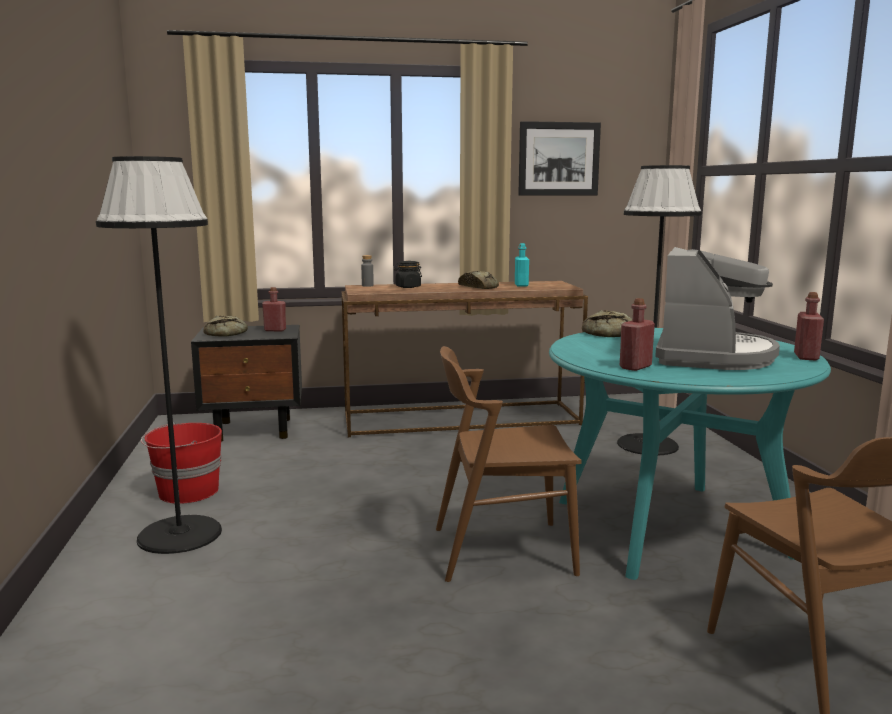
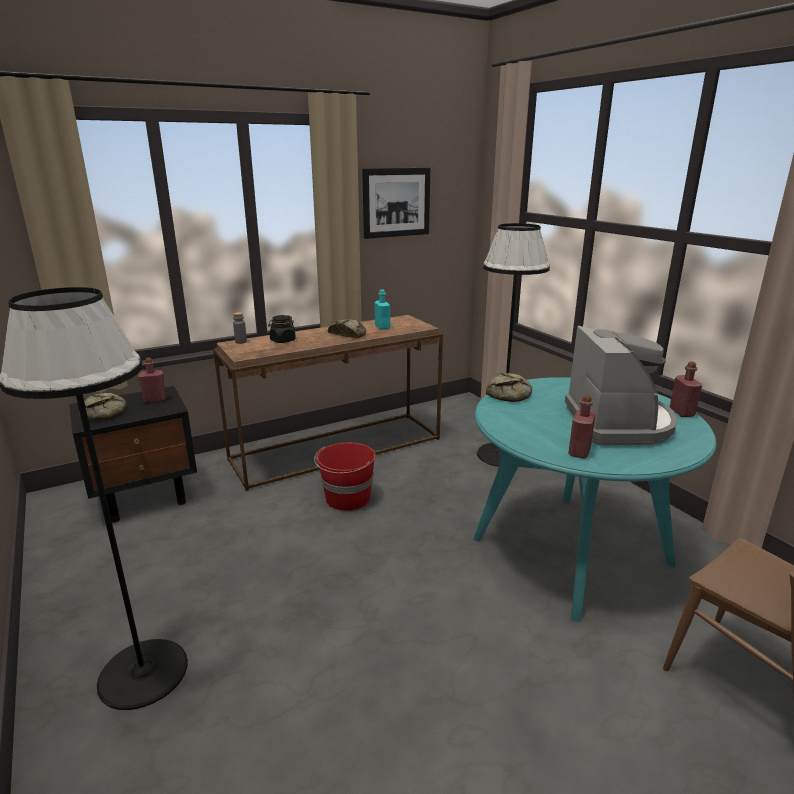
camera: 20 degrees left, 10 degrees up
red bucket [141,422,222,504] -> red bucket moved to [314,442,376,511]
brown chair [436,346,582,582] -> none

